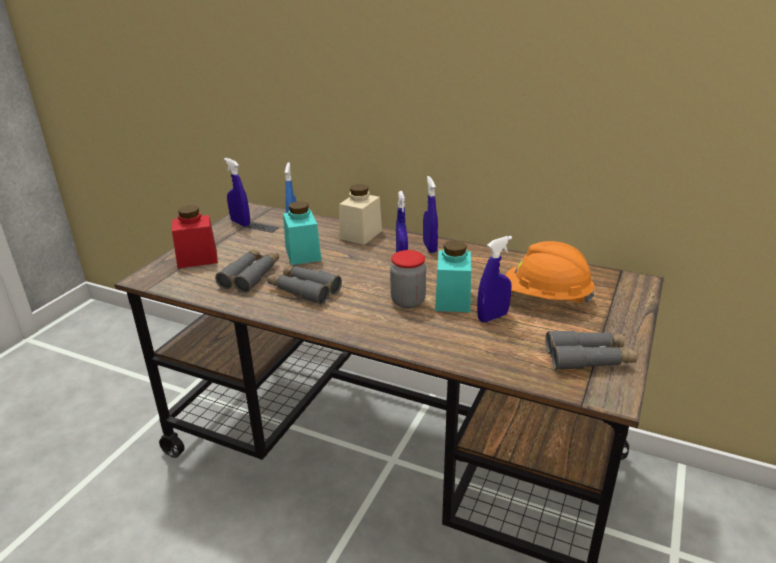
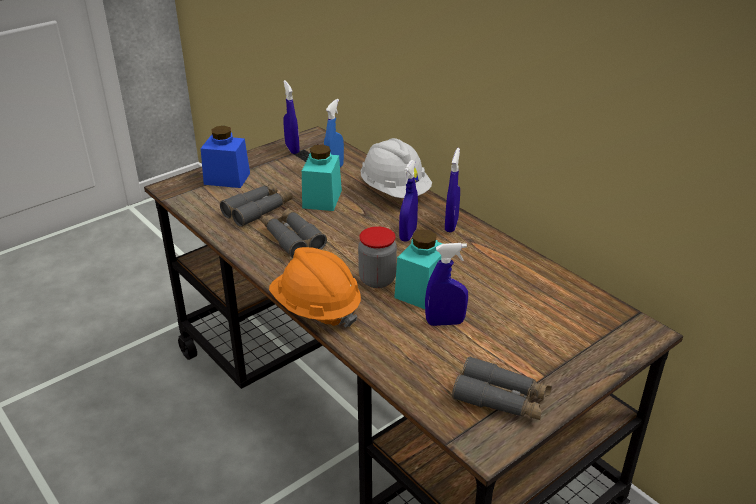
camera: 25 degrees right, 5 degrees up
red jar [172,205,218,268] -> blue jar [201,126,250,188]
beige jar [339,184,382,245] -> white hard hat [361,138,432,198]
orange hard hat [505,241,595,303] -> orange hard hat moved to [269,247,361,327]

